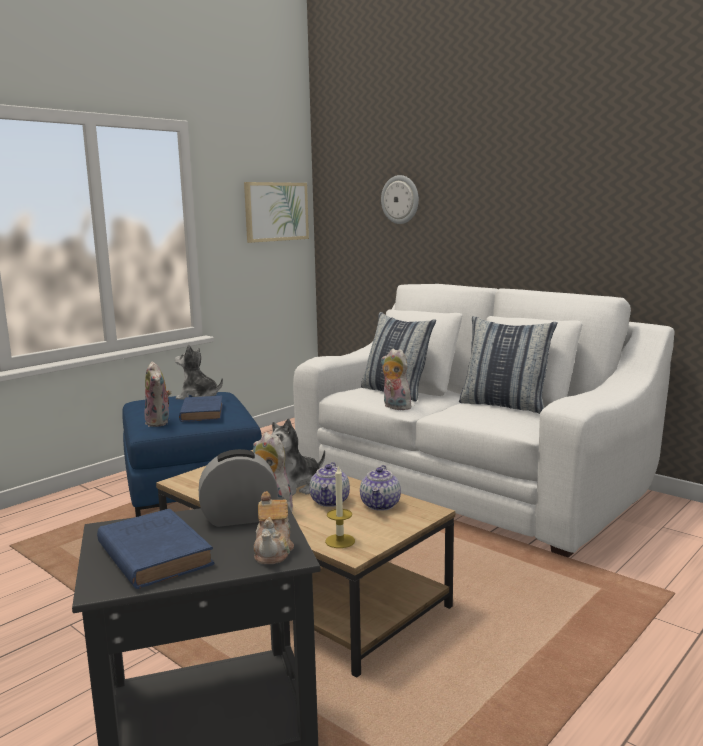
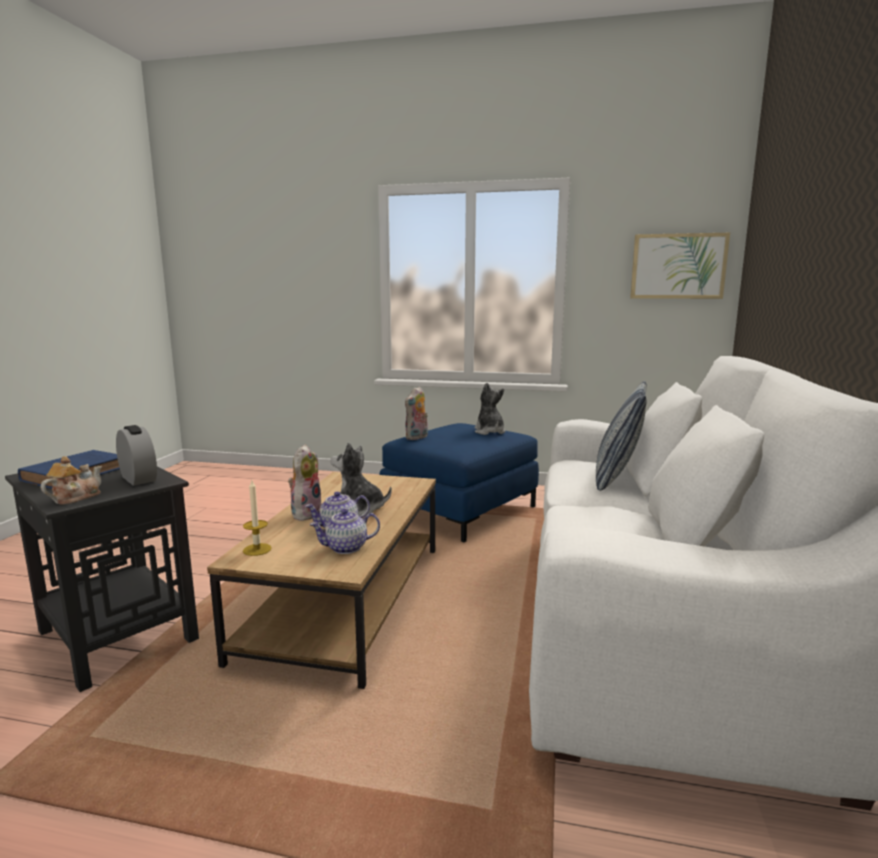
camera: 60 degrees right, 0 degrees up
blue book [179,396,223,422] -> none
teapot [254,491,294,564] -> teapot turned 150 degrees clockwise [41,456,102,505]
wall clock [381,175,419,224] -> none
plush toy [381,348,411,410] -> none
pillow [459,316,557,414] -> none

